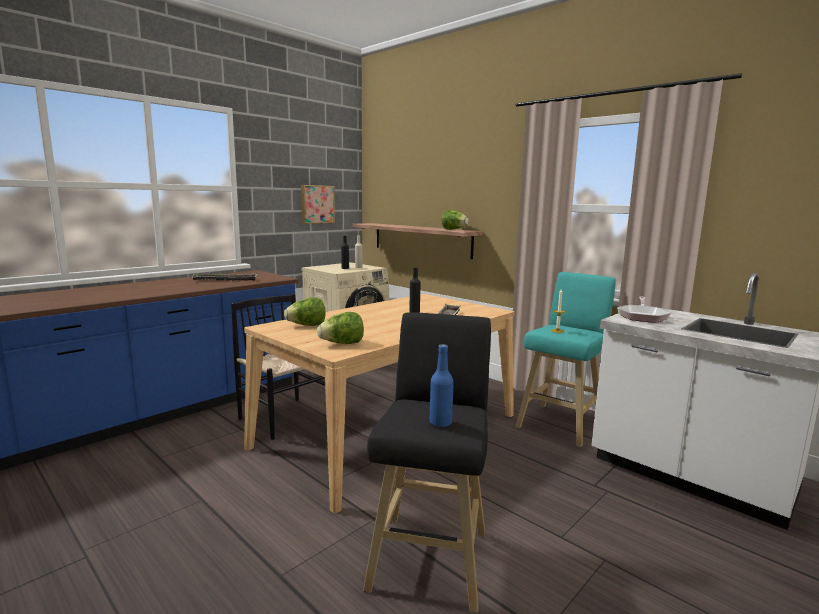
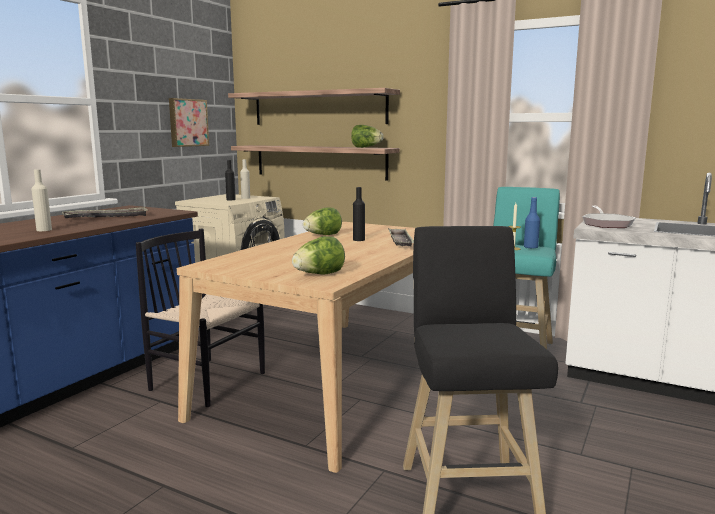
camera: 15 degrees left, 0 degrees up
lettuce [284,297,326,326] -> lettuce moved to [303,207,342,235]
blue bottle [429,344,454,427] -> blue bottle moved to [524,197,540,249]
none -> beige bottle [31,169,52,231]
none -> shelf [228,88,400,125]

